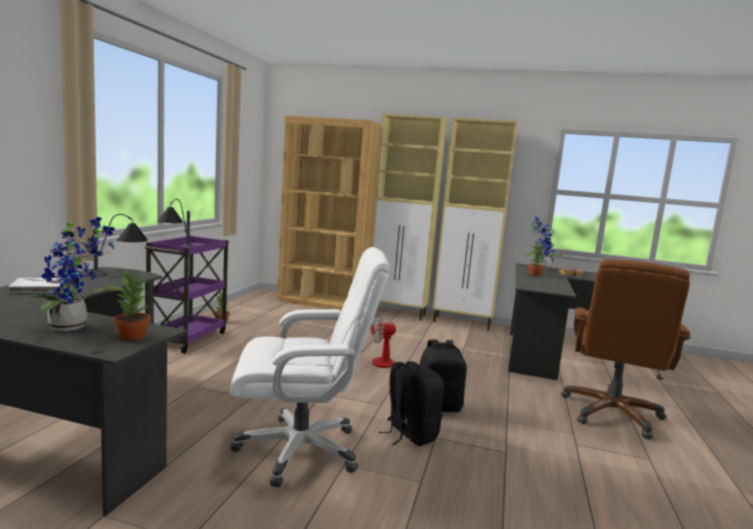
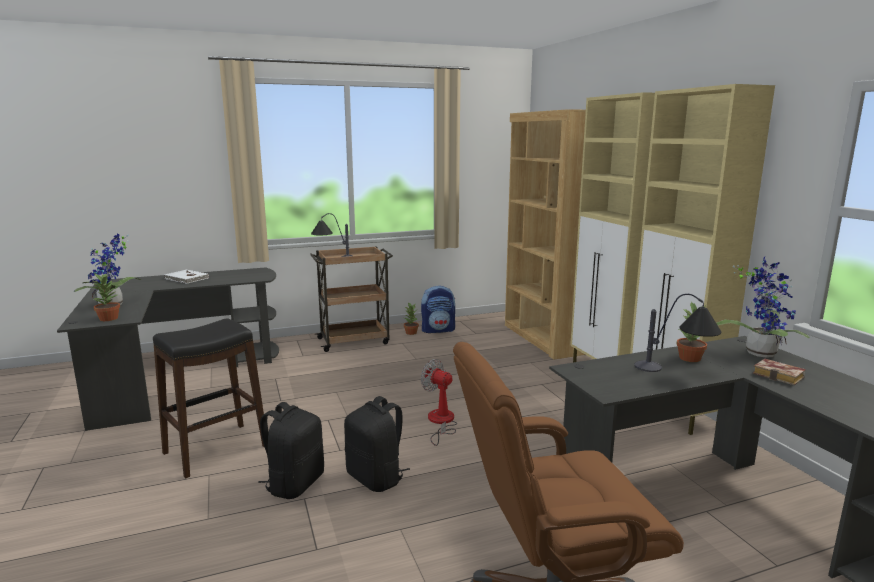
camera: 55 degrees right, 5 degrees up
table lamp [86,214,148,277] -> table lamp moved to [634,294,721,372]
purple cart [144,236,229,353] -> brown cart [310,246,393,352]
white office chair [230,247,390,487] -> black stool [153,318,265,479]
none -> backpack [421,285,455,333]

